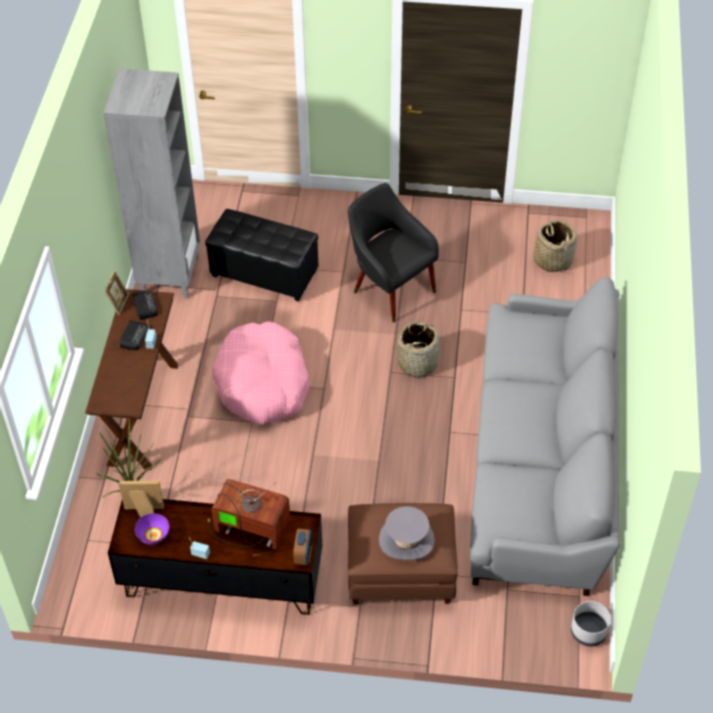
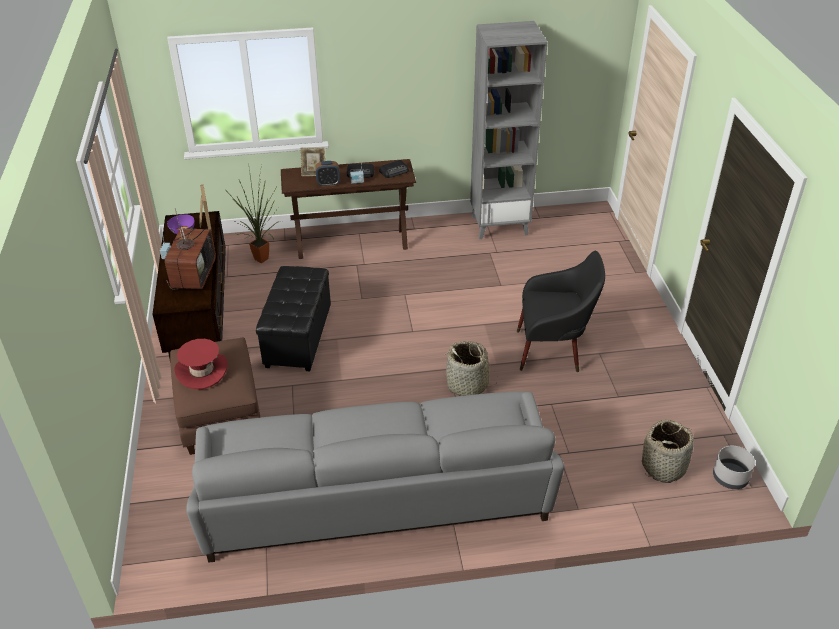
camera: 75 degrees right, 10 degrees down
picture frame [104,270,129,315] -> picture frame moved to [300,148,325,176]
black ottoman [205,209,318,301] -> black ottoman moved to [256,266,331,371]
pink dog bed [213,321,310,424] -> none
alarm clock [293,528,312,565] -> alarm clock moved to [315,161,340,187]
black armchair [348,183,439,323] -> black armchair turned 60 degrees clockwise [517,250,605,372]
grey hat [379,506,435,560] -> red hat [174,339,228,389]
grey planter [571,601,611,647] -> grey planter moved to [713,446,755,489]

